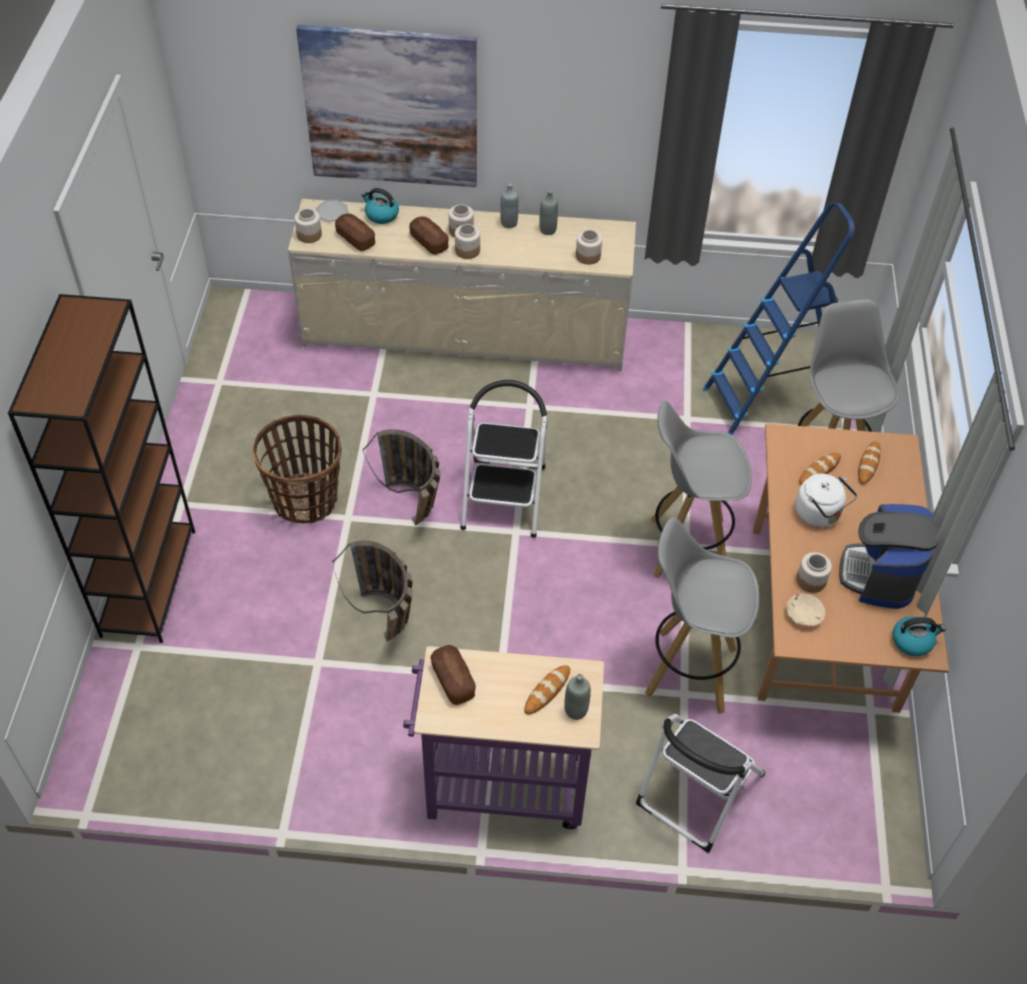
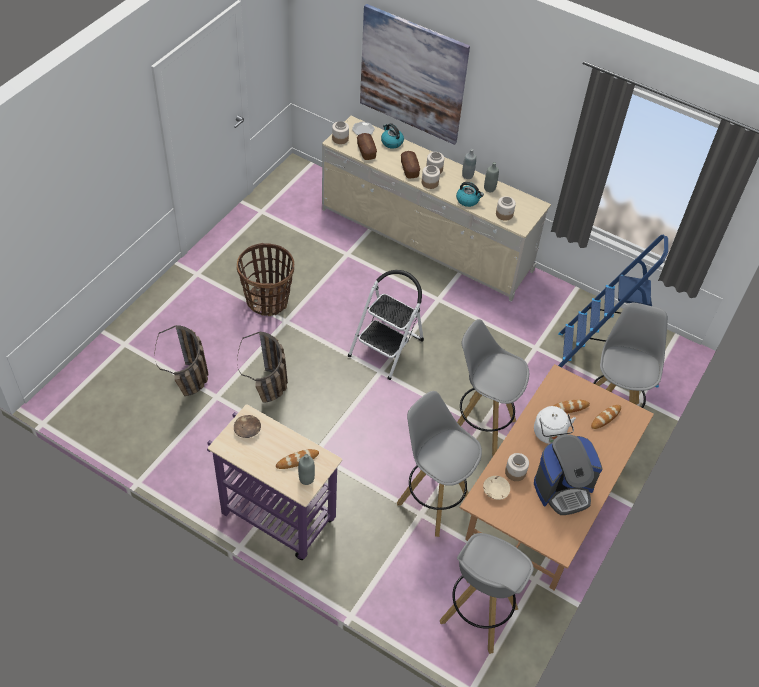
camera: 25 degrees right, 0 degrees up
brown bookcase [8,294,195,643] -> none
basket [363,429,441,526] -> basket moved to [154,325,208,396]
bread [430,645,476,705] -> brown bowl [234,415,261,438]
step ladder [636,714,765,853] -> none
coffee machine [839,504,940,609] -> coffee machine turned 150 degrees counterclockwise [534,434,603,515]
kettle [893,616,946,656] -> kettle moved to [456,182,484,207]
none -> grey stool [440,533,534,654]

